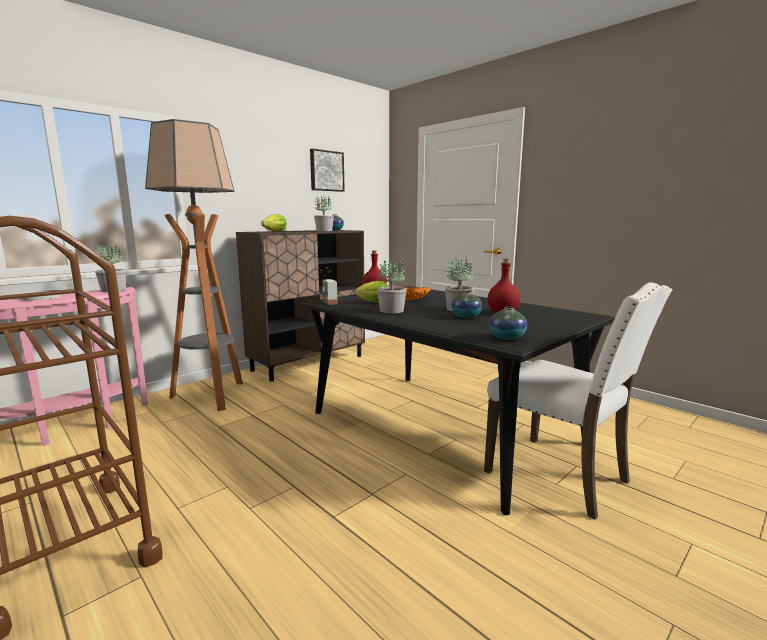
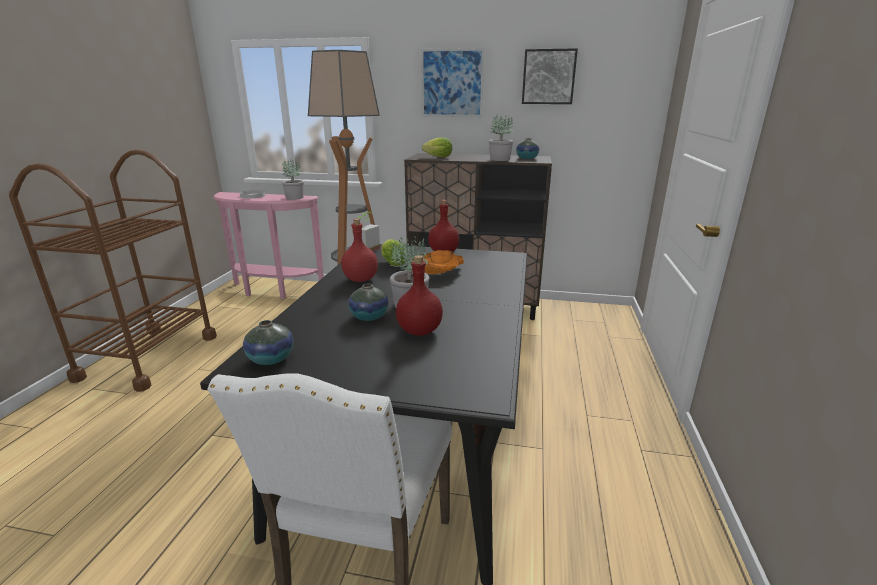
camera: 55 degrees right, 10 degrees up
potted plant [377,259,407,313] -> red bottle [341,218,378,282]
none -> picture [421,48,484,117]

